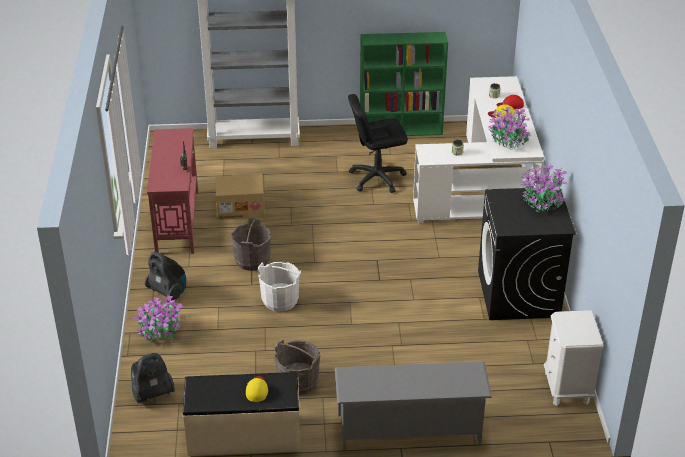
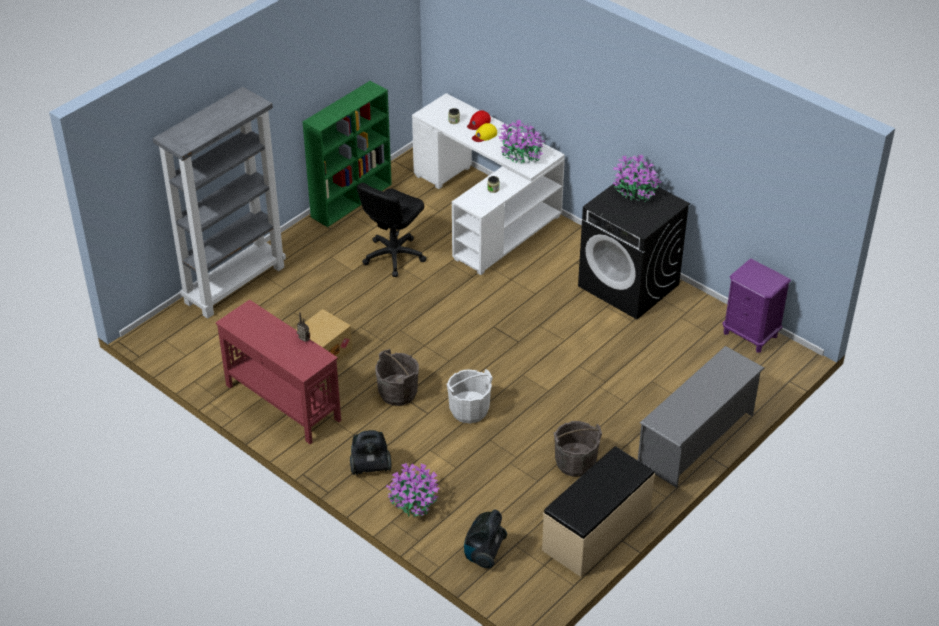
camera: 45 degrees left, 5 degrees up
yellow cap [246,376,268,402] -> none
white nightstand [544,310,603,406] -> purple nightstand [722,259,791,353]

